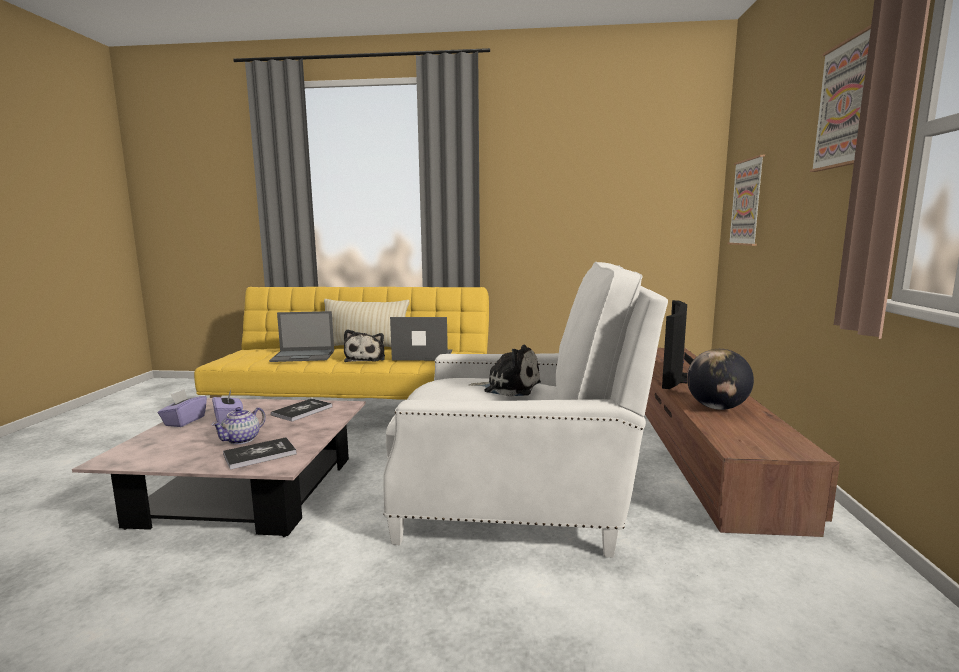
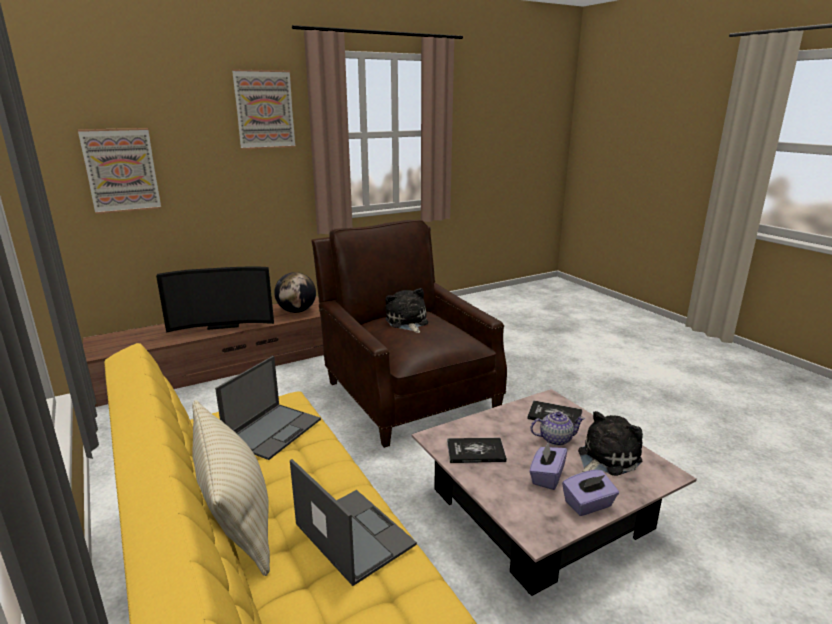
camera: 125 degrees left, 10 degrees up
plush toy [344,329,385,362] -> plush toy moved to [578,411,643,476]
white armchair [383,262,668,558] -> brown armchair [311,220,507,448]
laptop [390,317,452,361] -> laptop turned 120 degrees counterclockwise [215,356,321,460]

